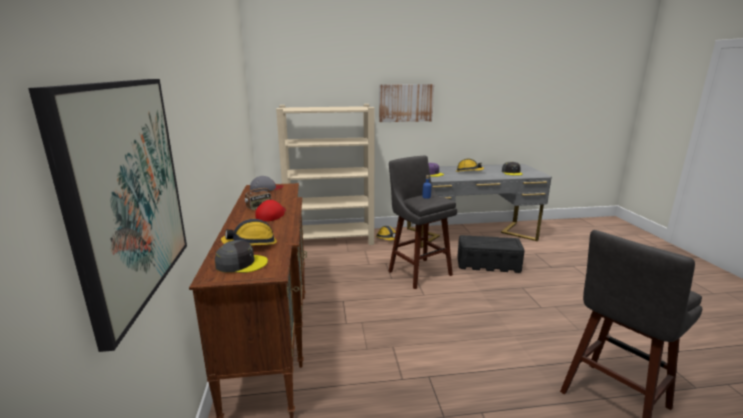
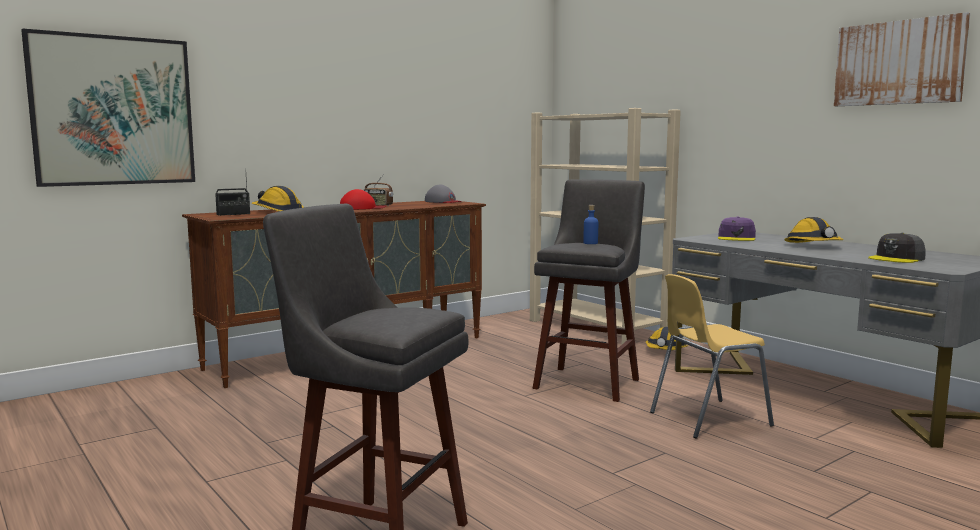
camera: 60 degrees right, 10 degrees down
grey cap [215,240,268,273] -> radio [215,179,250,216]
picture [379,84,434,122] -> picture moved to [834,12,970,106]
black storage box [457,235,525,273] -> yellow chair [650,274,774,438]

